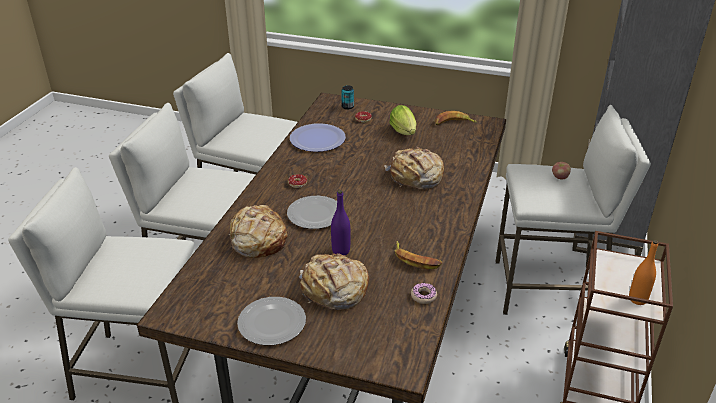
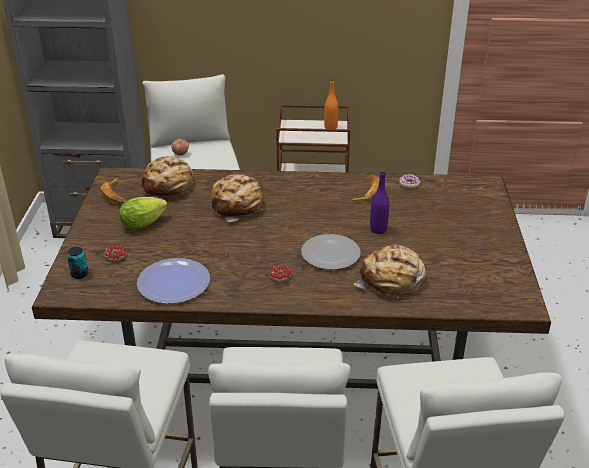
camera: 105 degrees left, 0 degrees up
plate [237,297,306,345] -> none
bread [299,253,369,310] -> bread moved to [142,156,193,199]

